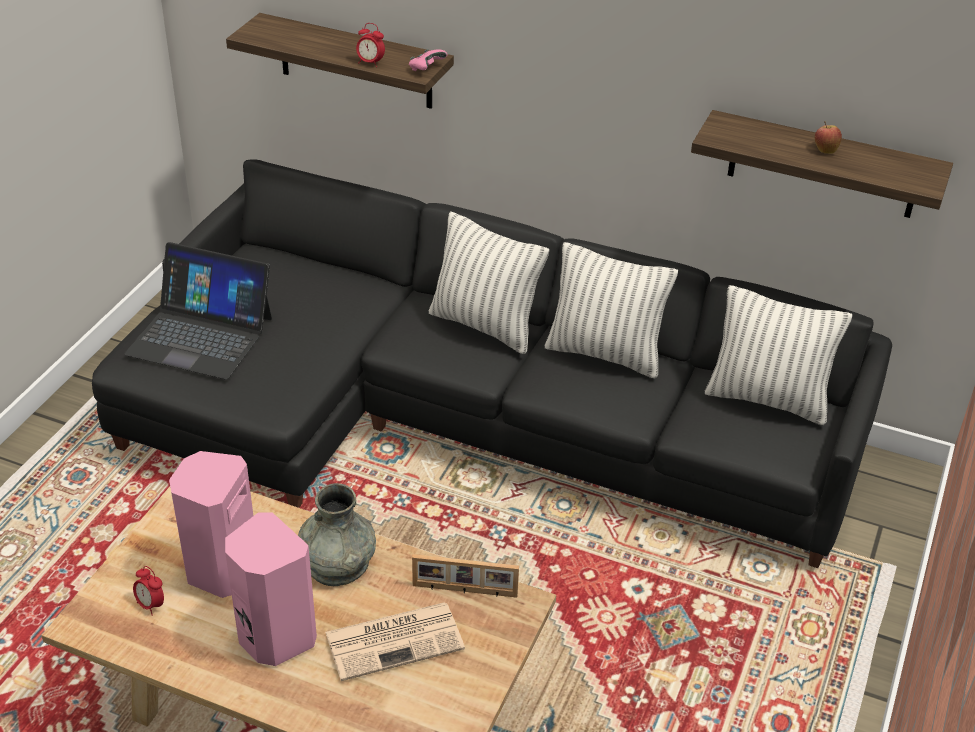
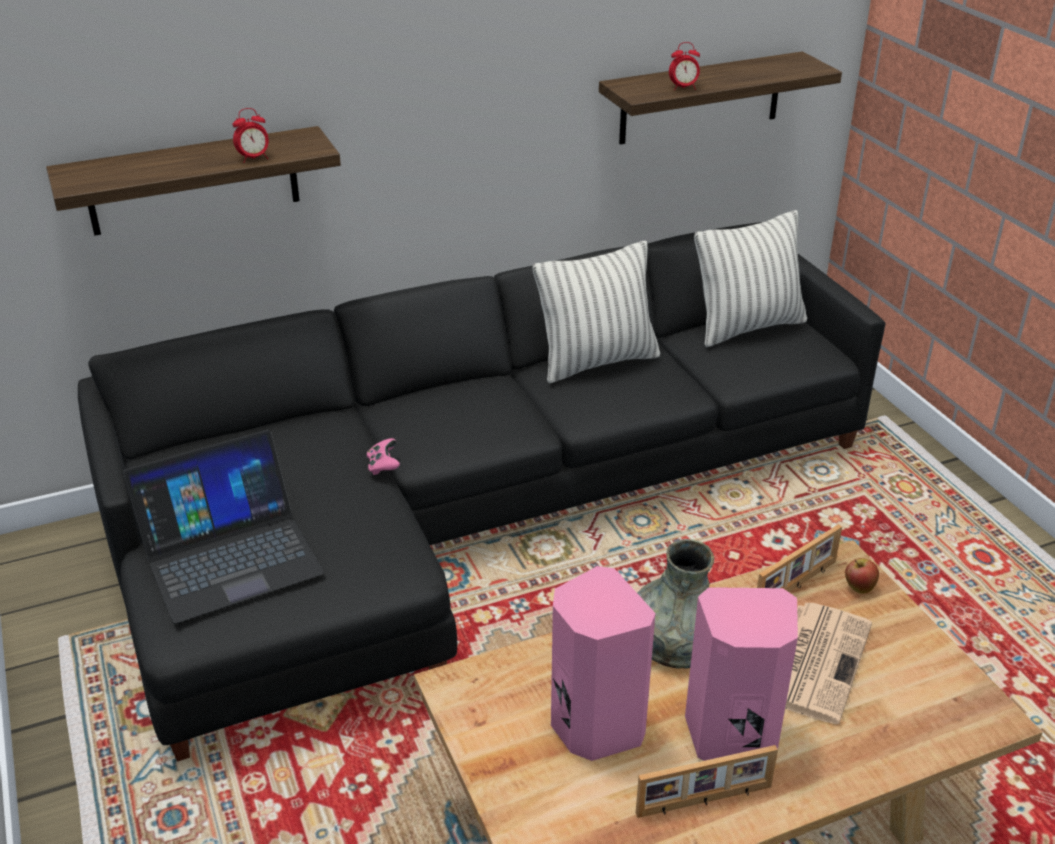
camera: 45 degrees left, 5 degrees down
alarm clock [133,566,164,616] -> alarm clock moved to [669,42,700,90]
pink game controller [409,49,447,71] -> pink game controller moved to [367,438,400,475]
pillow [429,212,549,354] -> none
apple [815,121,842,154] -> apple moved to [845,558,879,594]
none -> picture frame [636,745,778,818]

